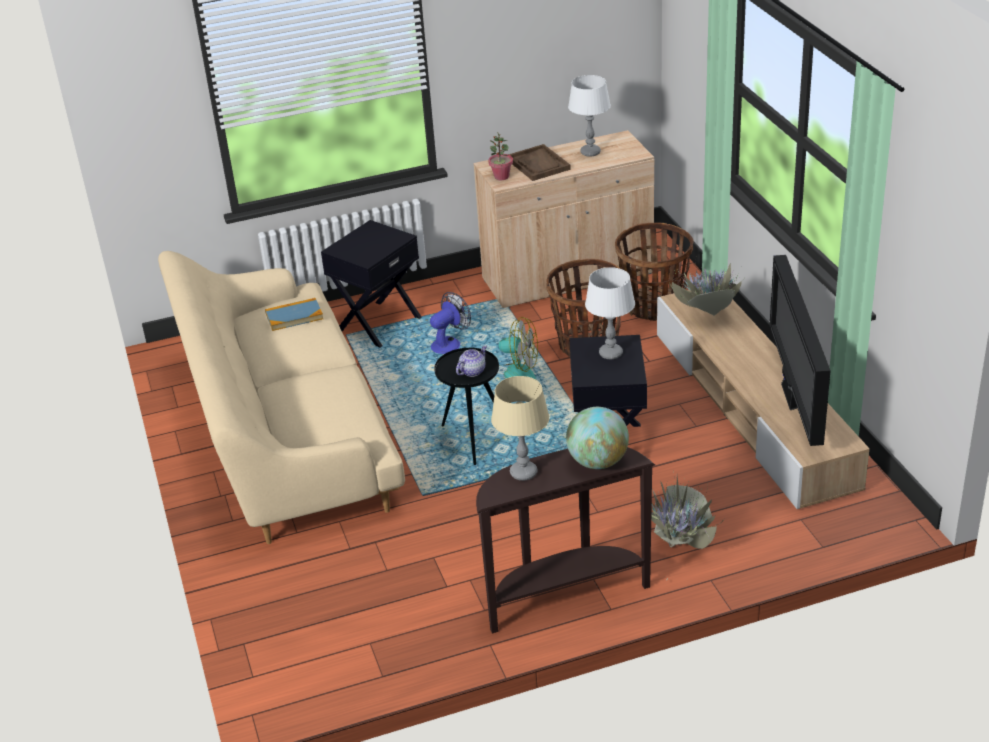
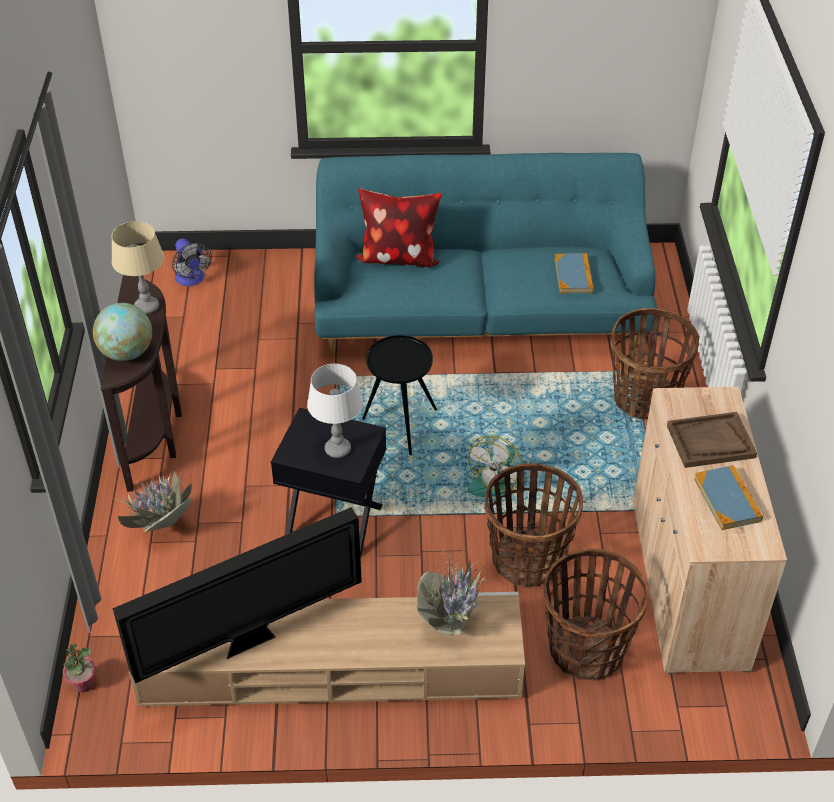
camera: 105 degrees right, 10 degrees up
beige sofa [158,251,405,544] -> turquoise sofa [314,153,657,354]
black side table [321,220,421,348] -> basket [611,308,700,420]
fan [430,292,471,354] -> fan moved to [172,238,212,286]
teapot [456,345,487,377] -> none
potted plant [488,132,513,180] -> potted plant moved to [63,644,96,692]
white table lamp [568,75,611,157] -> book [694,465,763,530]
television [769,255,831,446] -> television turned 135 degrees clockwise [112,507,362,683]
none -> pillow [355,188,442,267]

